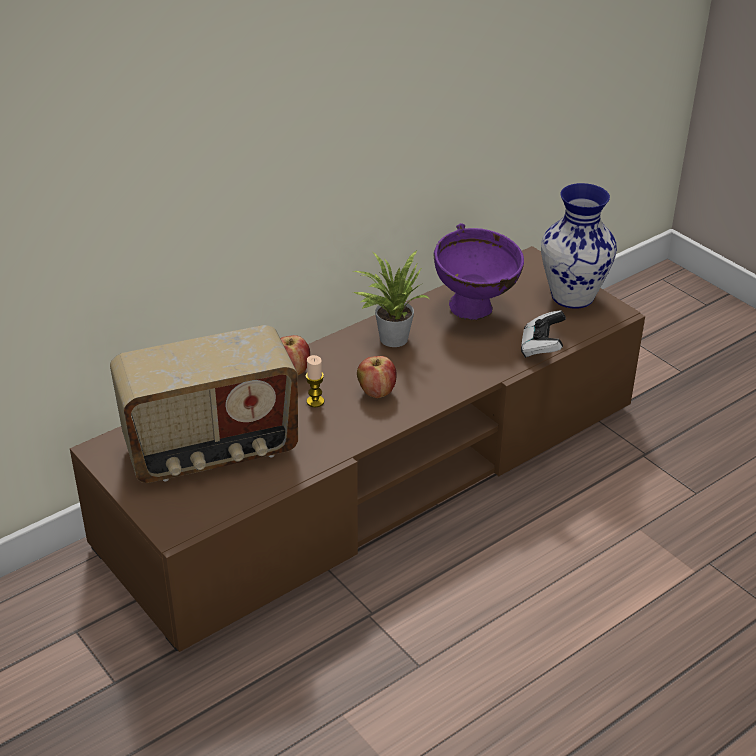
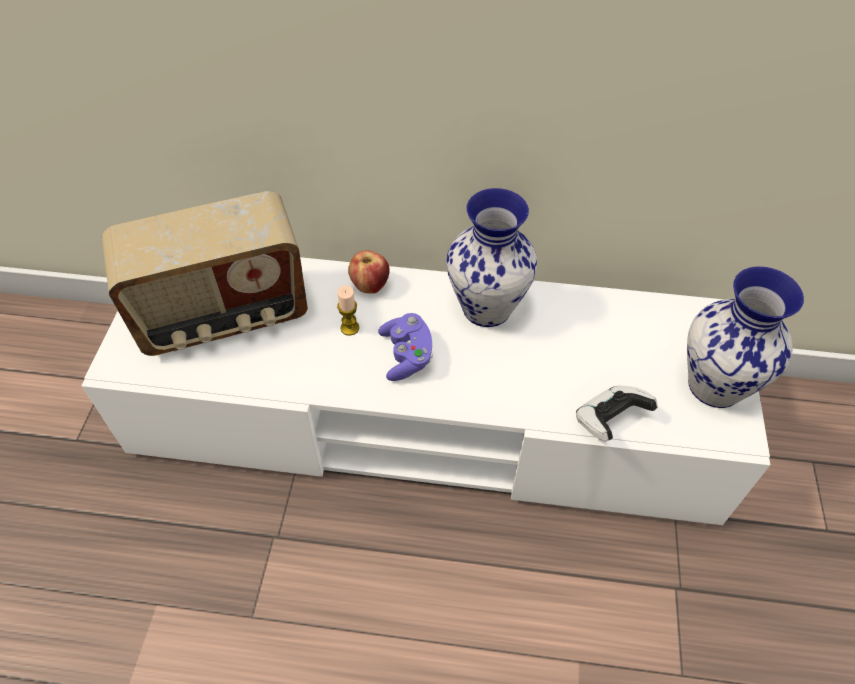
camera: 45 degrees right, 15 degrees up
brown tv stand [70,246,645,652] -> white tv stand [82,257,770,525]
radio [110,325,298,483] -> radio turned 45 degrees counterclockwise [102,191,308,356]
potted plant [353,250,430,347] -> vase [446,188,537,327]
apple [357,356,397,398] -> purple game controller [378,313,432,381]
purple bowl [434,223,524,320] -> none

